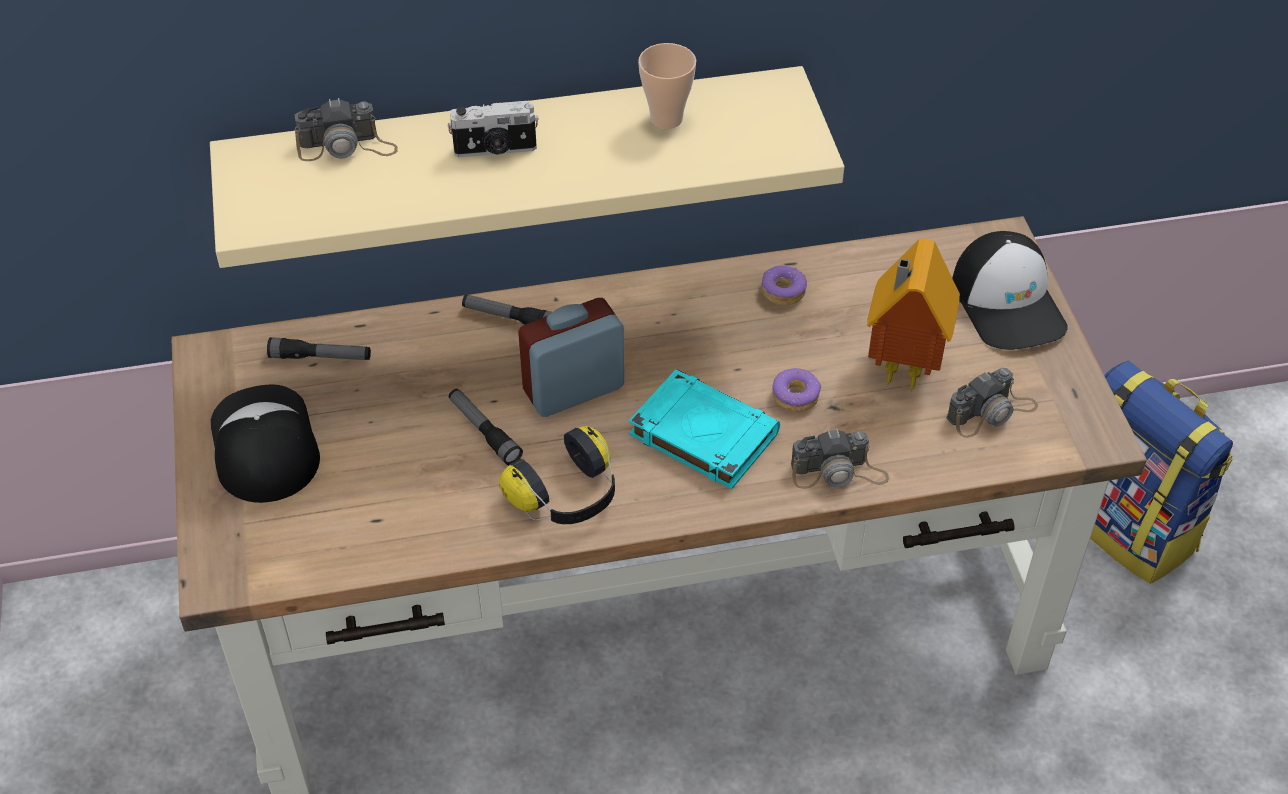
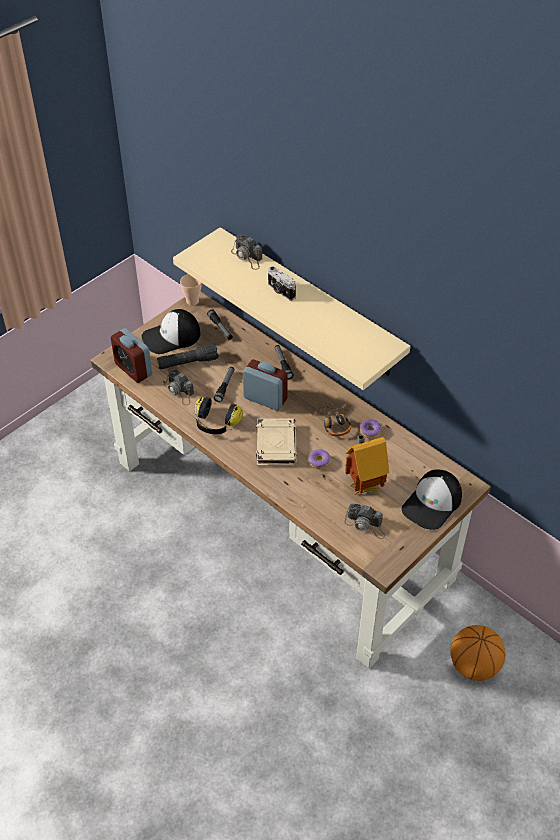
camera: 55 degrees right, 0 degrees up
cap [211,385,320,503] -> cap turned 150 degrees counterclockwise [142,309,200,354]
turquoise book [629,369,780,489] -> beige book [256,418,297,466]
cup [638,43,696,129] -> cup moved to [180,274,202,306]
camera [791,429,889,489] -> camera moved to [164,369,194,406]
backpack [1090,361,1233,584] -> basketball [450,625,506,681]
none -> alarm clock [110,328,152,383]
none -> black flashlight [157,343,219,369]
none -> headphones [313,400,351,436]

